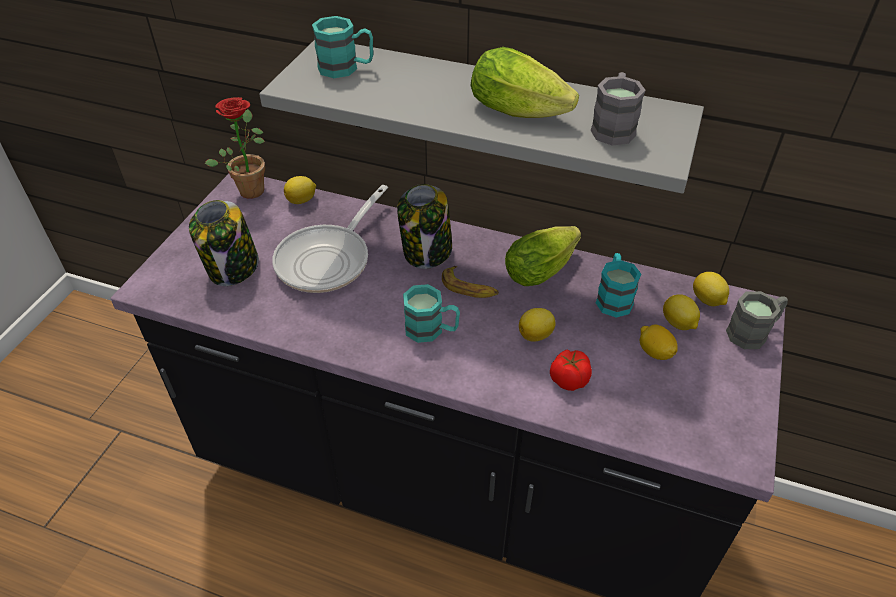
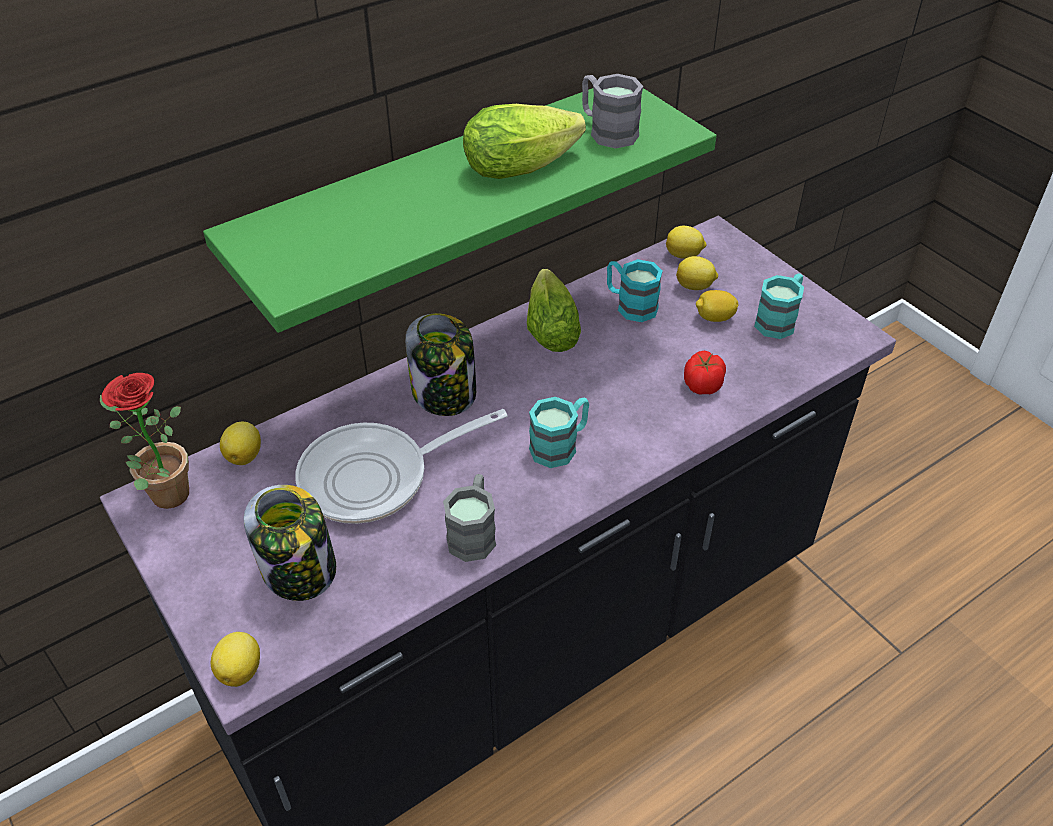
camera: 55 degrees left, 0 degrees up
grey shelf [259,40,704,194] -> green shelf [203,88,717,333]
frying pan [272,185,388,293] -> frying pan turned 90 degrees clockwise [295,409,508,524]
turquoise mug [312,16,373,78] -> turquoise mug moved to [754,273,804,339]
banana [442,266,499,298] -> none
lemon [519,308,556,342] -> lemon moved to [211,632,260,687]
grey mug [726,291,788,349] -> grey mug moved to [443,474,496,562]

